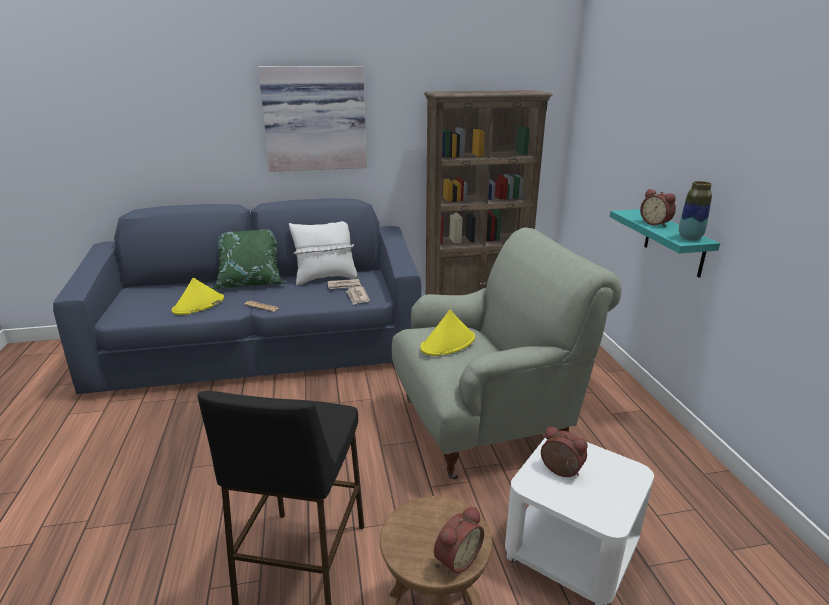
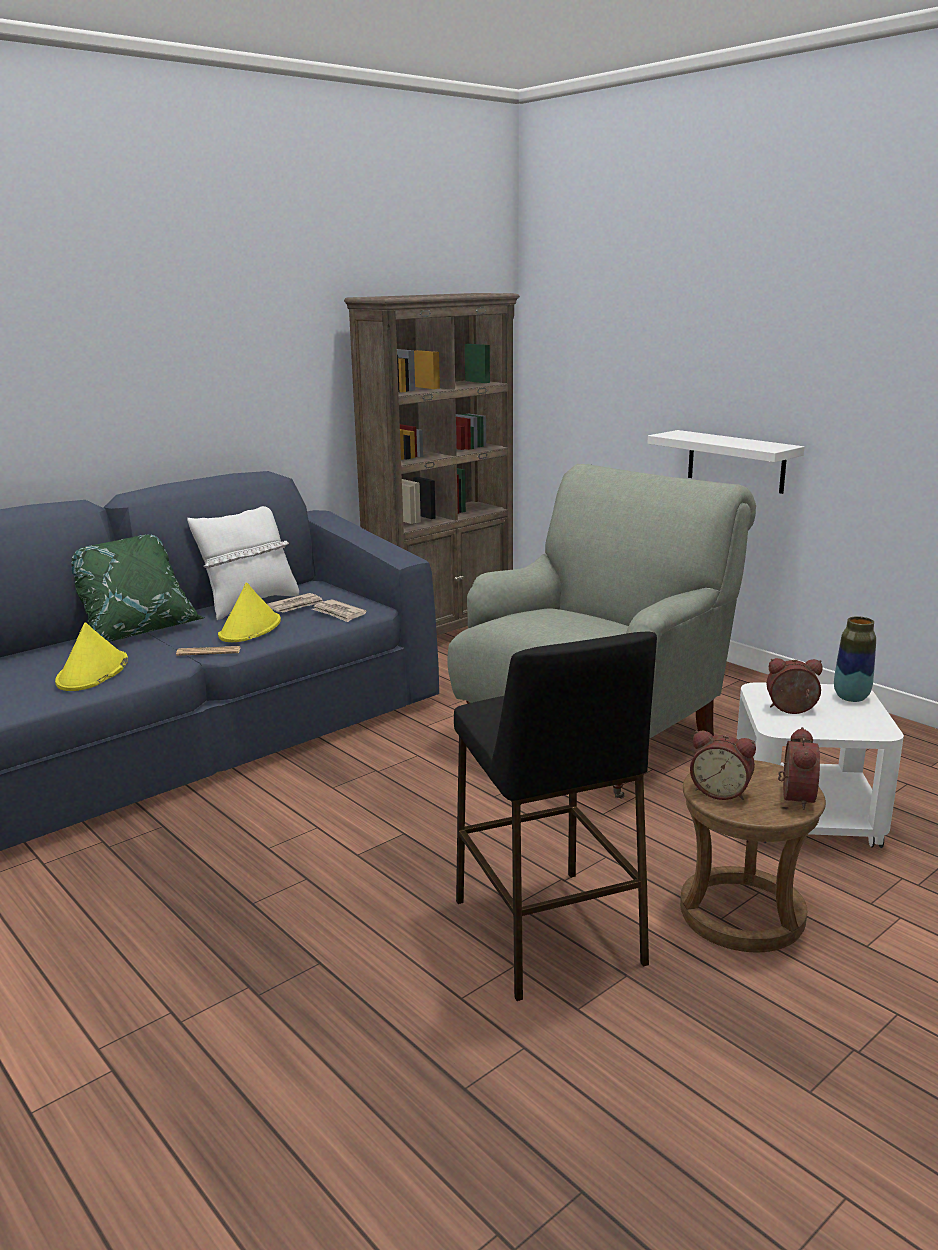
camera: 30 degrees left, 5 degrees down
picture [258,66,367,172] -> none
yellow hat [421,310,475,356] -> yellow hat moved to [218,582,281,642]
turquoise shelf [610,209,720,278] -> white shelf [647,430,804,494]
alarm clock [640,189,676,227] -> alarm clock moved to [690,730,756,800]
vase [679,181,712,240] -> vase moved to [834,616,876,702]

